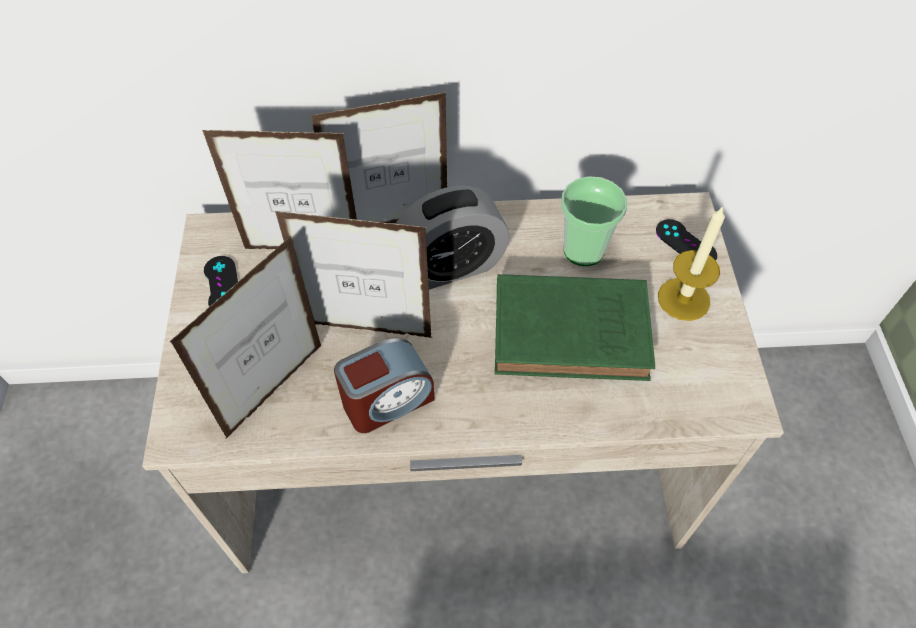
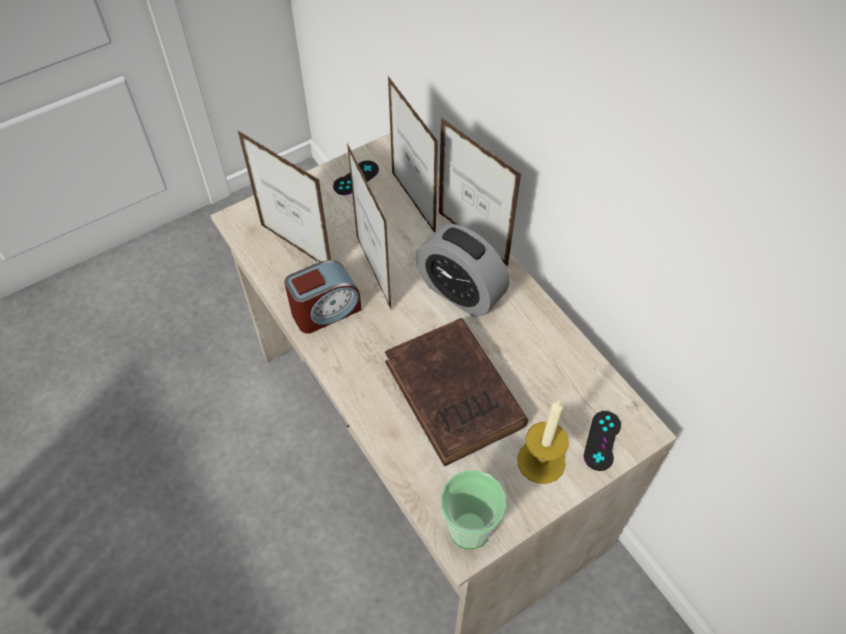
camera: 60 degrees right, 0 degrees up
picture frame [170,236,321,439] -> picture frame turned 150 degrees counterclockwise [238,131,331,262]
alarm clock [334,338,435,433] -> alarm clock turned 60 degrees counterclockwise [284,260,362,334]
green book [495,274,655,381] -> brown book [385,318,528,466]
cup [561,176,627,266] -> cup moved to [440,470,507,549]

